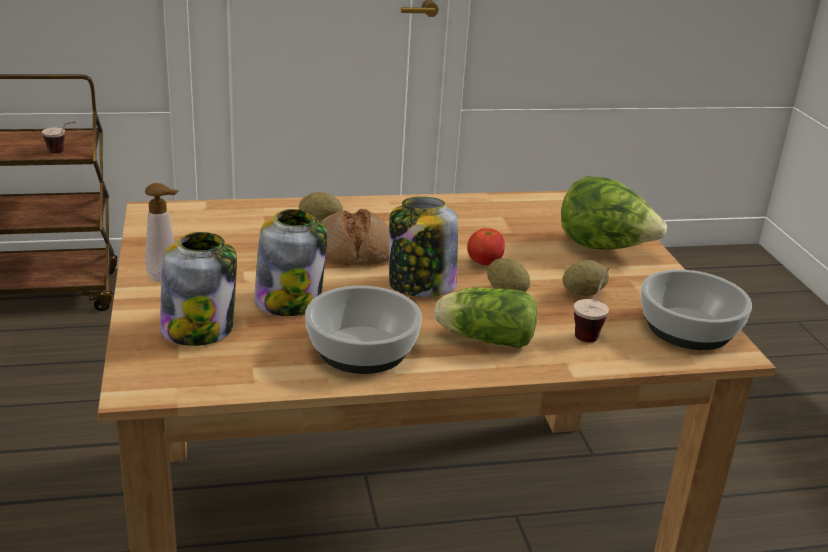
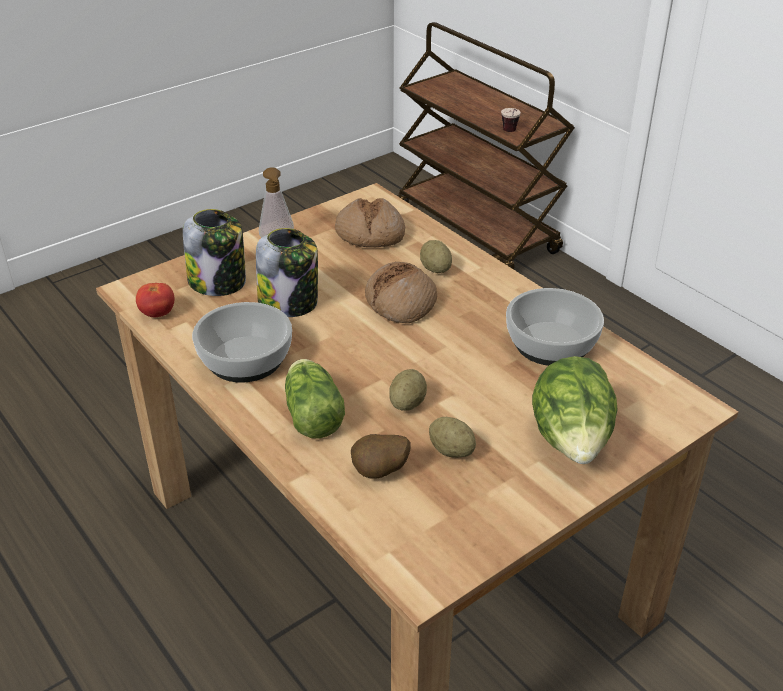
camera: 65 degrees right, 10 degrees up
jar [389,197,458,297] -> none
tomato [467,228,505,265] -> tomato moved to [136,283,175,317]
cup [574,268,609,342] -> potato [351,434,411,479]
bowl [641,270,752,350] -> bowl moved to [506,288,604,366]
none -> bread [335,198,406,247]

